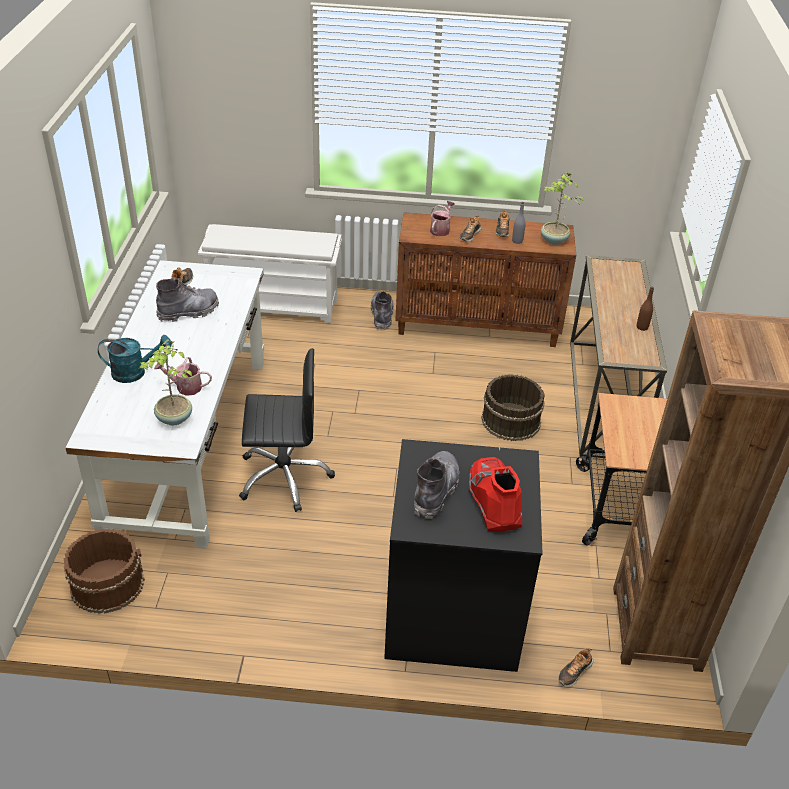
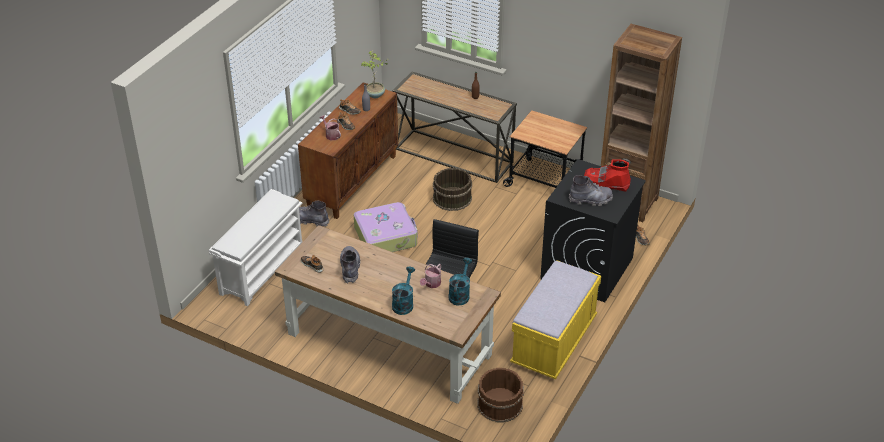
camera: 65 degrees left, 0 degrees up
white desk [65,260,264,549] -> brown desk [275,225,501,404]
potted plant [139,339,193,425] -> turquoise watering can [449,258,472,305]
grey boot [414,451,459,519] -> grey boot turned 135 degrees clockwise [569,175,613,206]
none -> suitcase [354,202,418,252]
none -> yellow bench [510,260,601,379]

